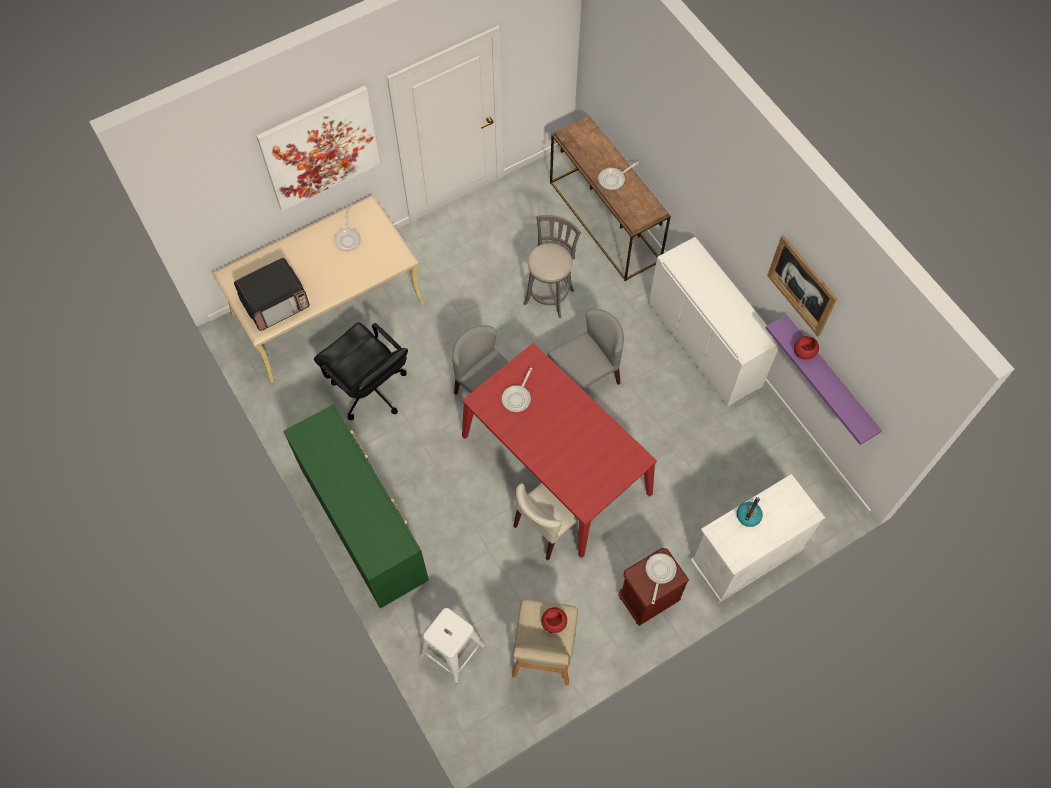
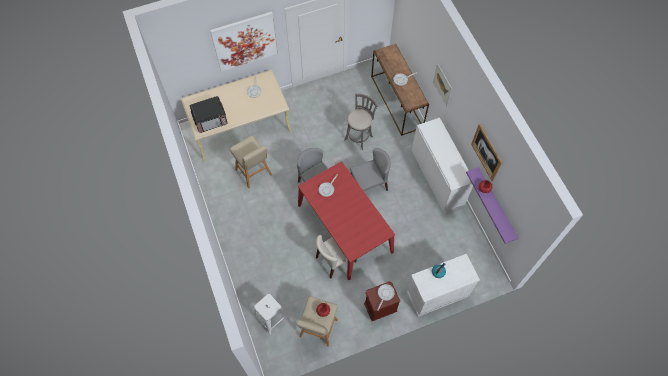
camera: 10 degrees right, 0 degrees up
green dresser [283,404,429,609] -> none
black office chair [314,322,408,420] -> beige stool [230,136,272,189]
none -> picture [433,64,452,107]

